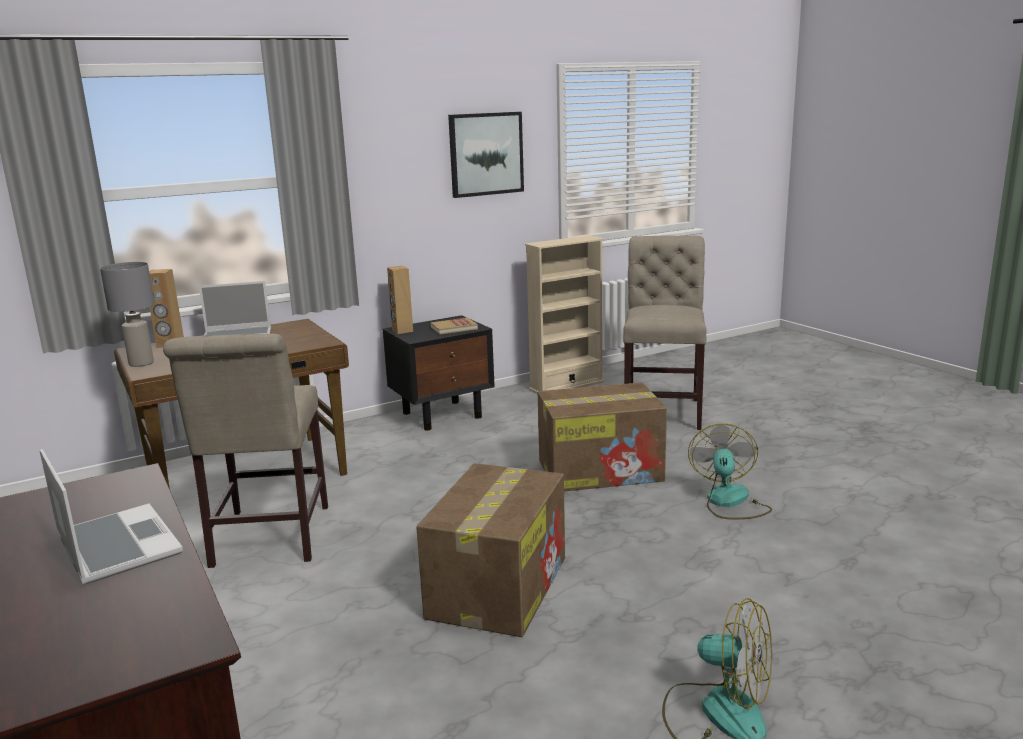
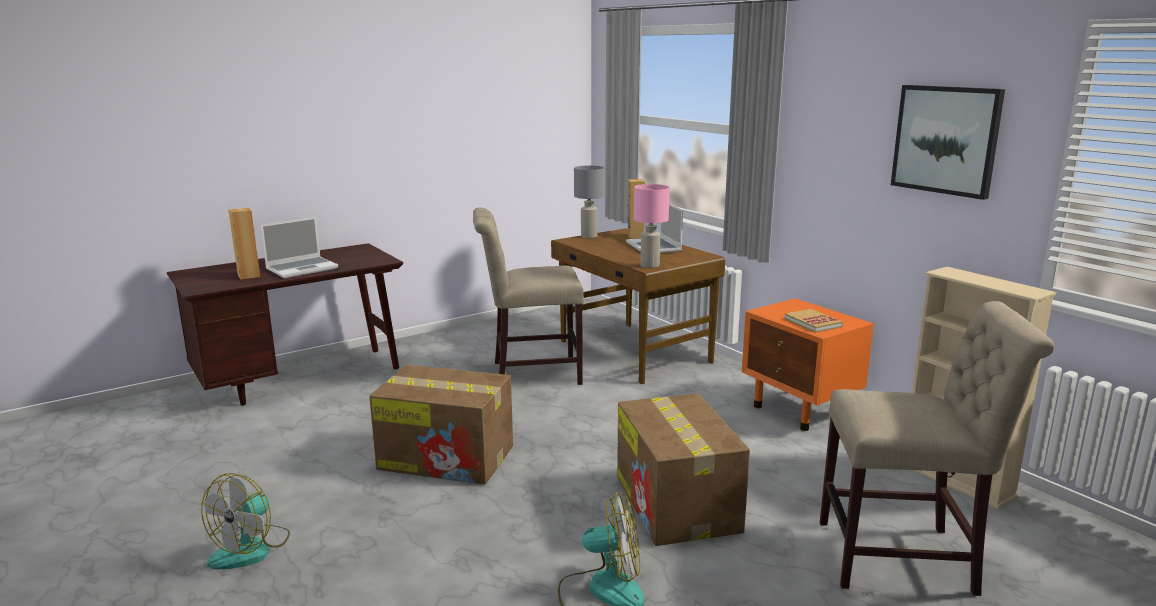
camera: 85 degrees right, 0 degrees up
black nightstand [383,315,495,431] -> orange nightstand [742,298,874,431]
brown speaker [387,266,413,334] -> brown speaker moved to [229,208,260,280]
none -> pink table lamp [634,184,670,268]

